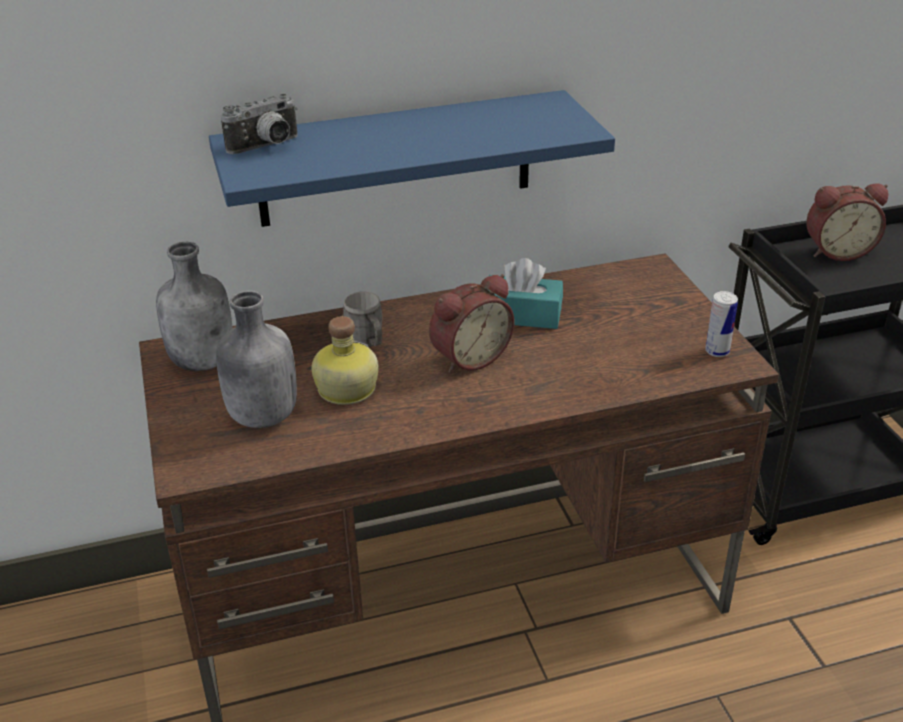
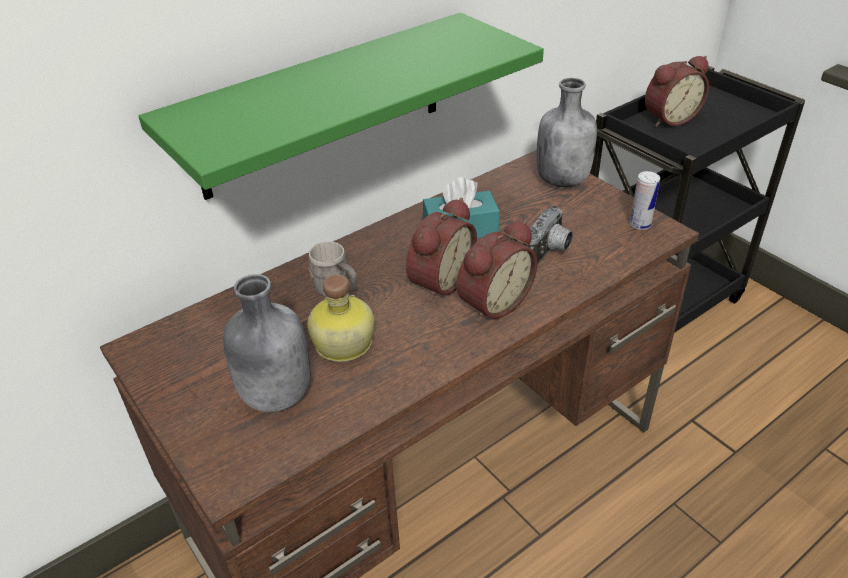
camera: 20 degrees left, 5 degrees up
grey bottle [156,242,233,371] -> grey bottle moved to [537,78,597,187]
blue shelf [209,90,615,227] -> green shelf [138,13,544,200]
camera [221,93,298,154] -> camera moved to [523,205,573,265]
none -> alarm clock [456,220,537,323]

